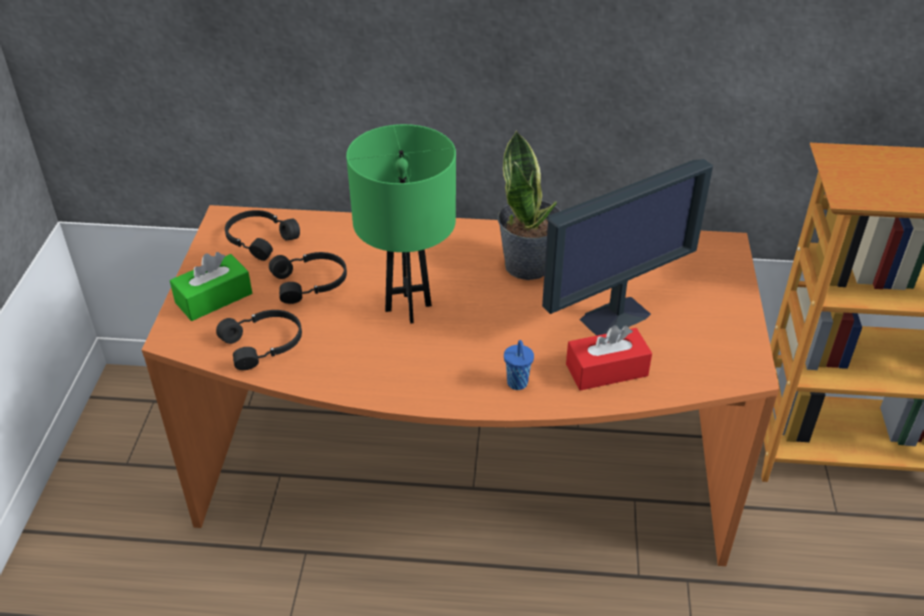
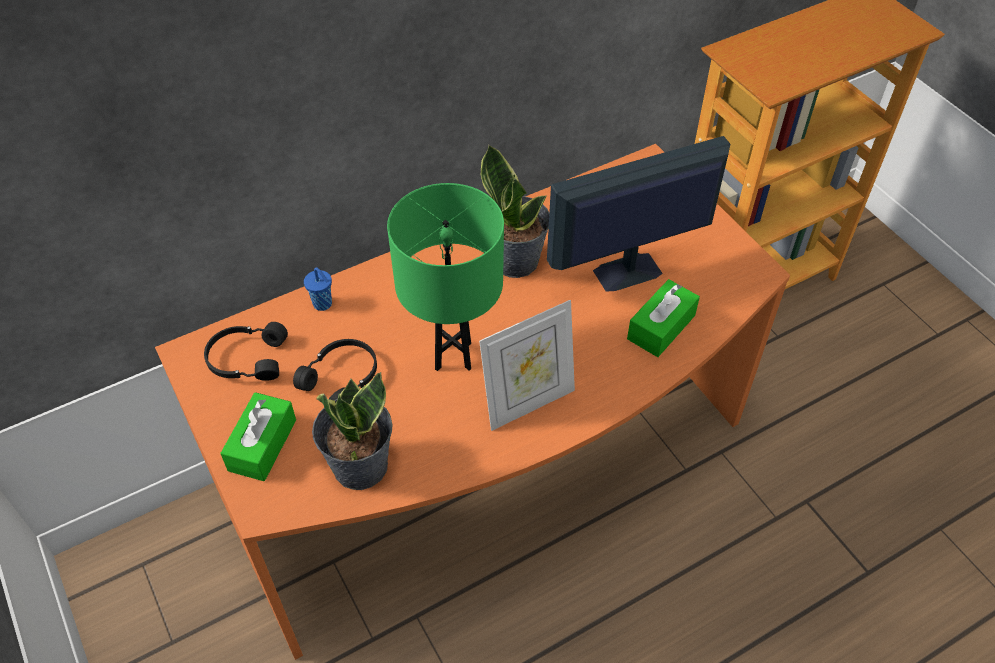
camera: 35 degrees left, 10 degrees up
black headphones [216,310,302,370] -> potted plant [312,372,392,490]
blue cup [504,340,534,390] -> blue cup moved to [304,267,332,311]
monitor [542,159,713,336] -> monitor turned 135 degrees counterclockwise [547,136,730,292]
red tissue box [566,325,652,391] -> green tissue box [627,279,700,357]
none -> picture frame [479,300,575,431]

